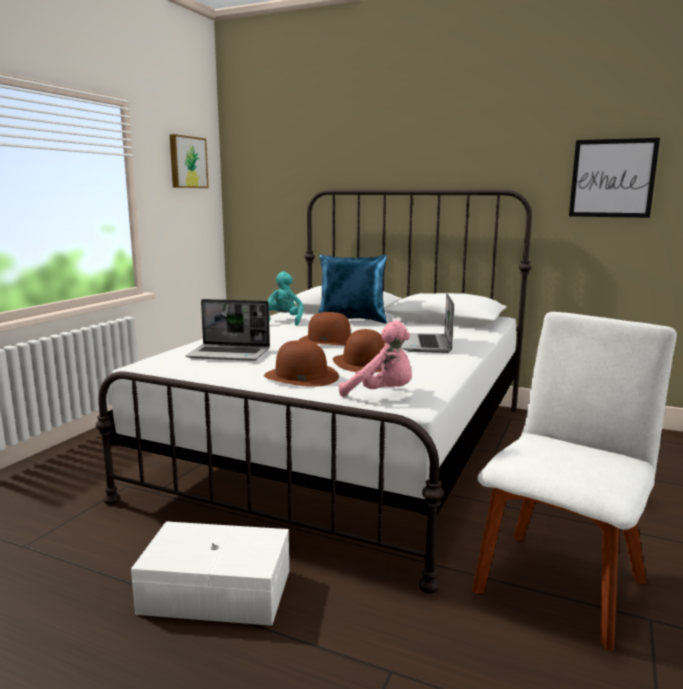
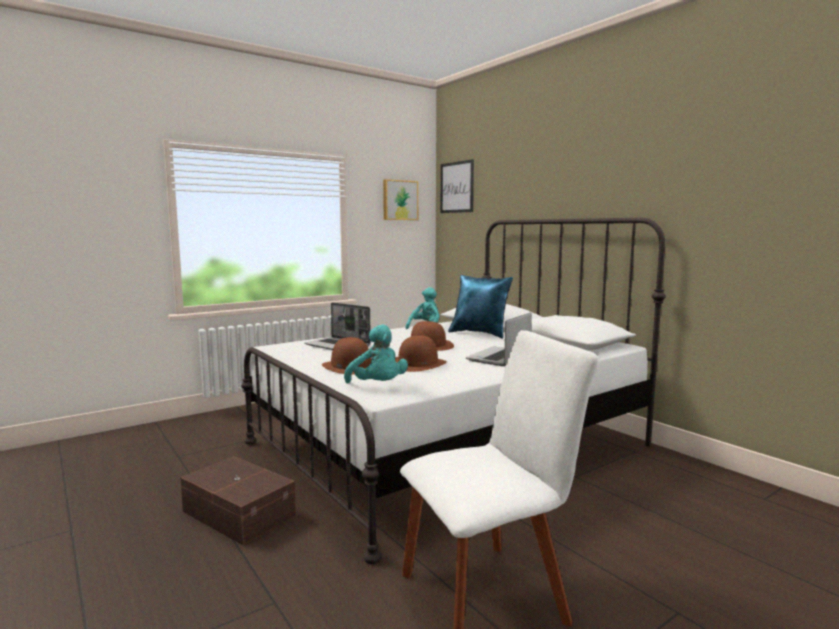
camera: 30 degrees right, 5 degrees down
white storage box [131,521,289,626] -> brown storage box [180,456,296,545]
pink plush toy [339,320,412,397] -> turquoise plush toy [344,324,408,383]
picture [569,138,660,218] -> picture moved to [440,159,474,213]

